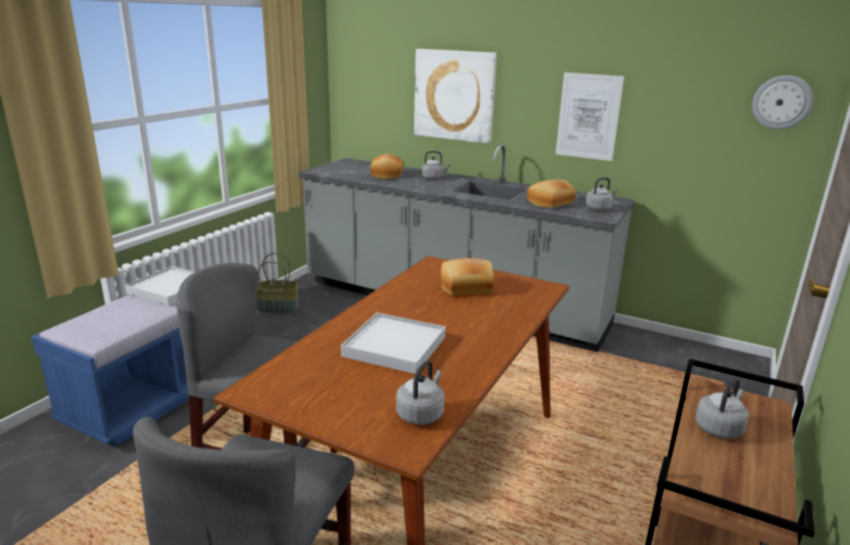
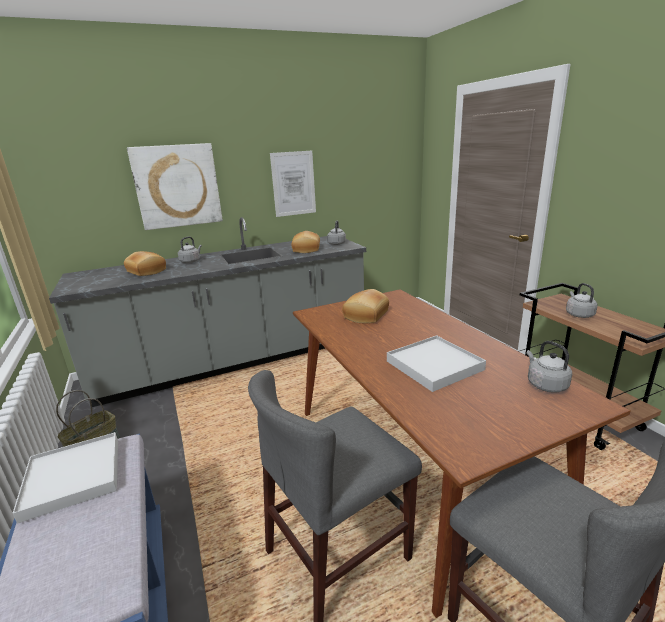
camera: 50 degrees left, 0 degrees up
wall clock [752,75,813,130] -> none

